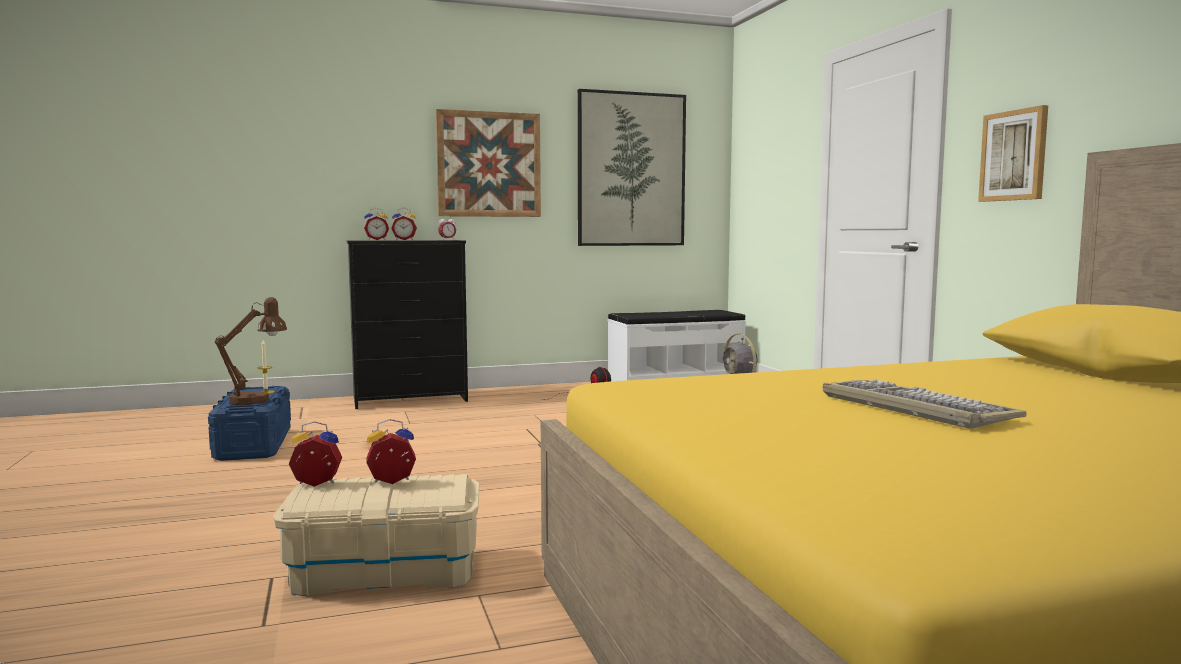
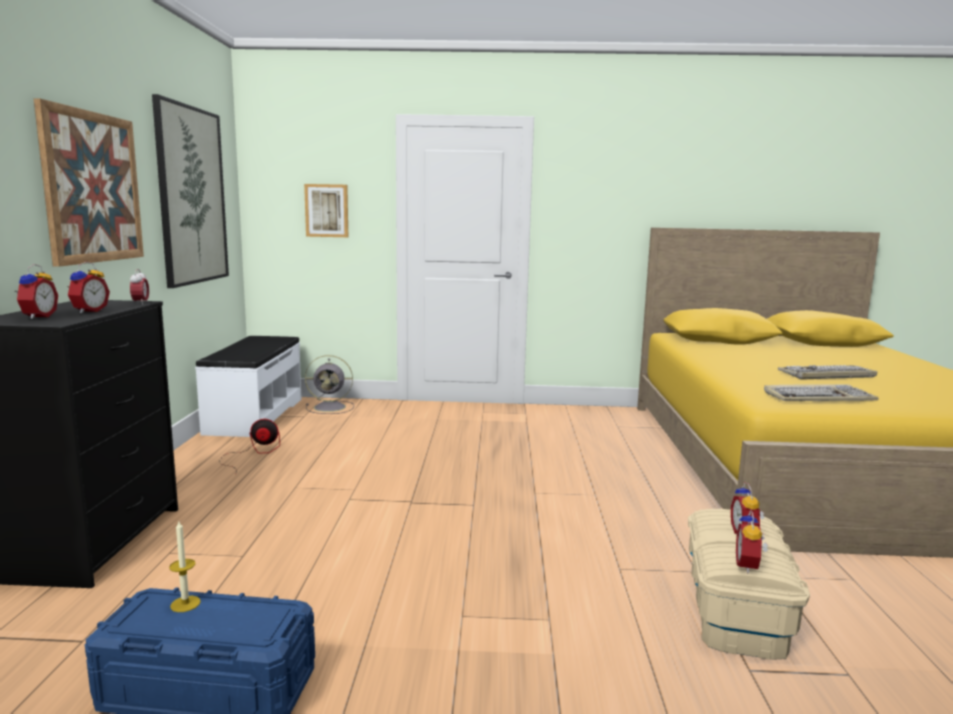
camera: 70 degrees left, 5 degrees up
brown table lamp [215,297,287,405] -> none
picture [978,105,1048,202] -> picture moved to [304,184,348,237]
none -> keyboard [764,384,879,401]

